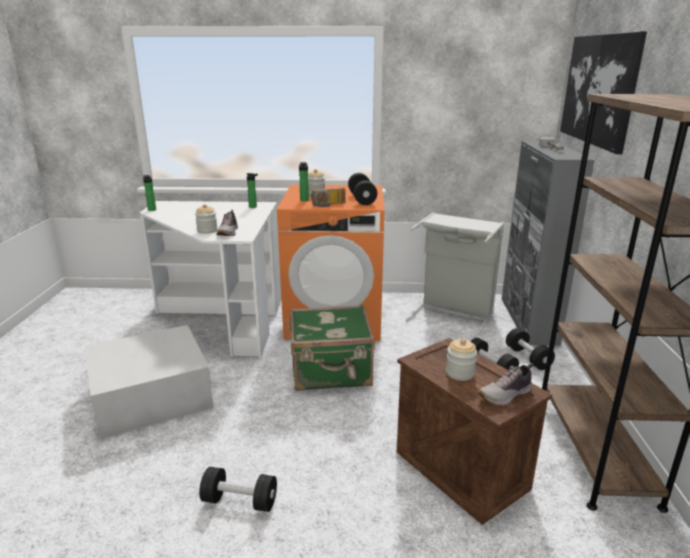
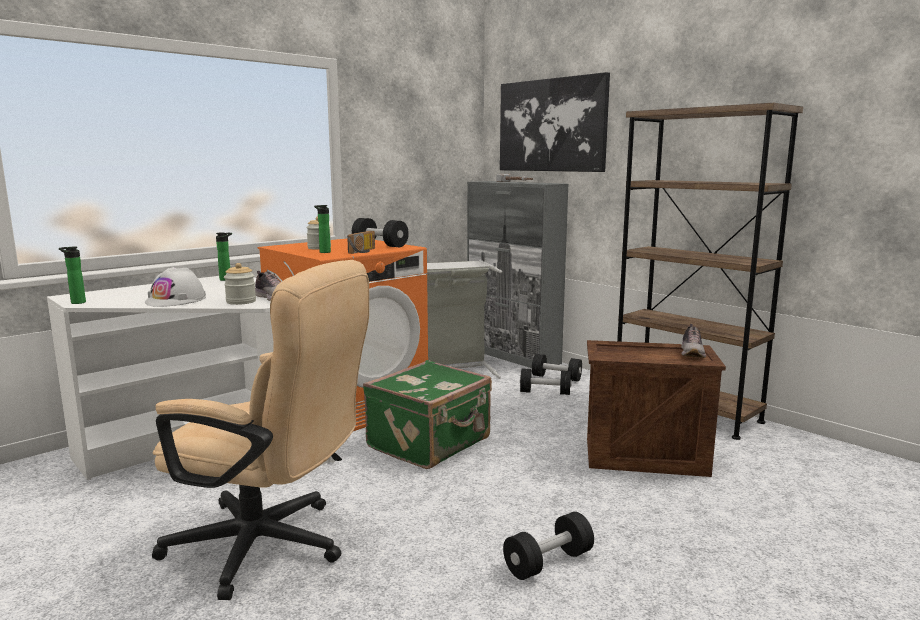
camera: 45 degrees left, 10 degrees down
white storage box [85,325,214,439] -> beige office chair [152,260,369,600]
jar [446,339,477,381] -> none
none -> white hard hat [145,267,206,307]

